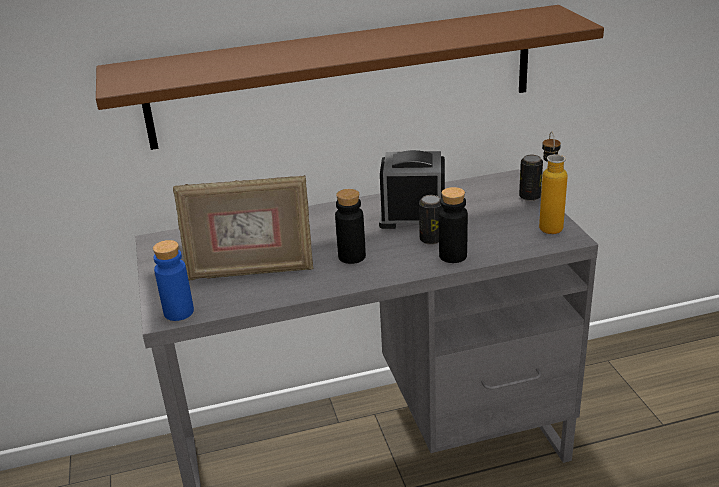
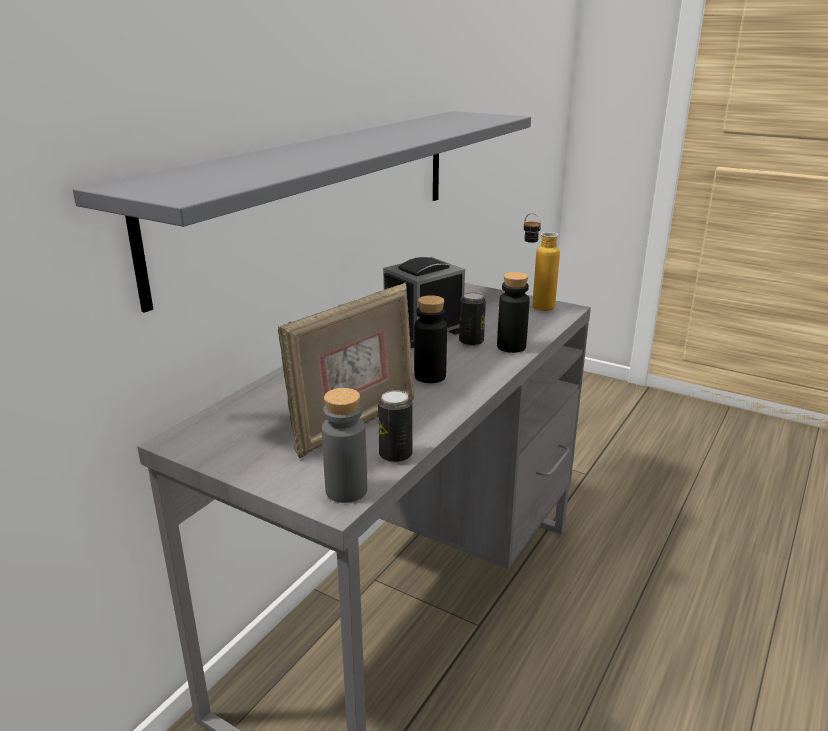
camera: 45 degrees left, 5 degrees down
brown shelf [96,5,604,150] -> grey shelf [73,111,531,313]
blue bottle [153,240,194,321] -> grey bottle [322,388,367,503]
can [519,155,543,201] -> can moved to [378,390,412,463]

